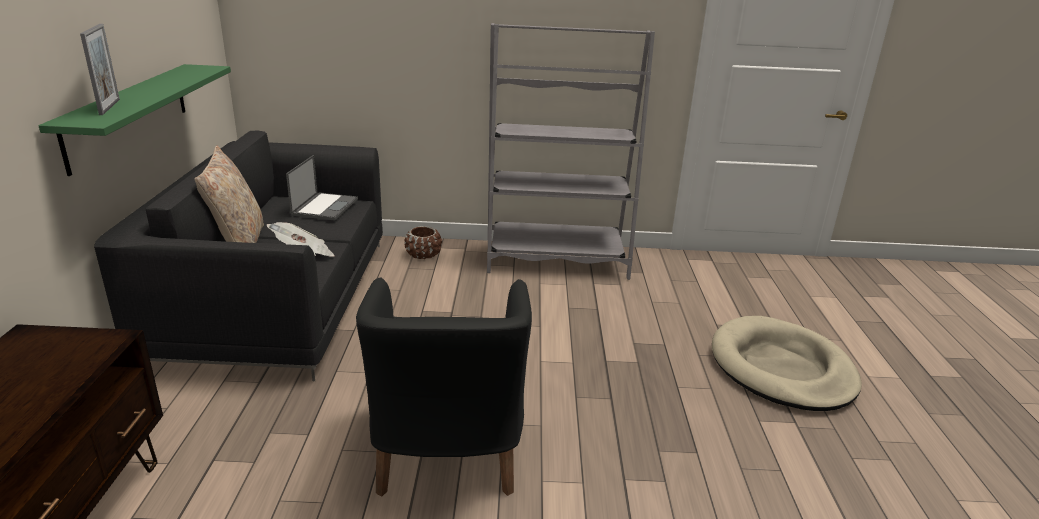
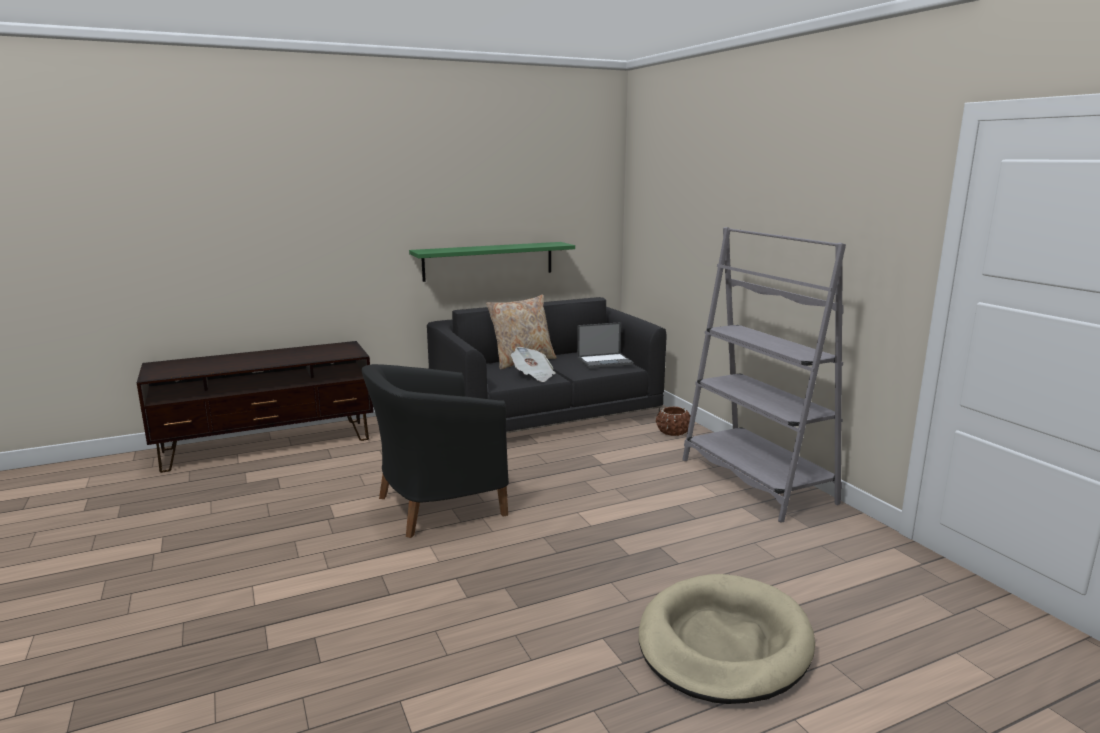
camera: 65 degrees right, 10 degrees down
picture frame [80,24,120,115] -> none

